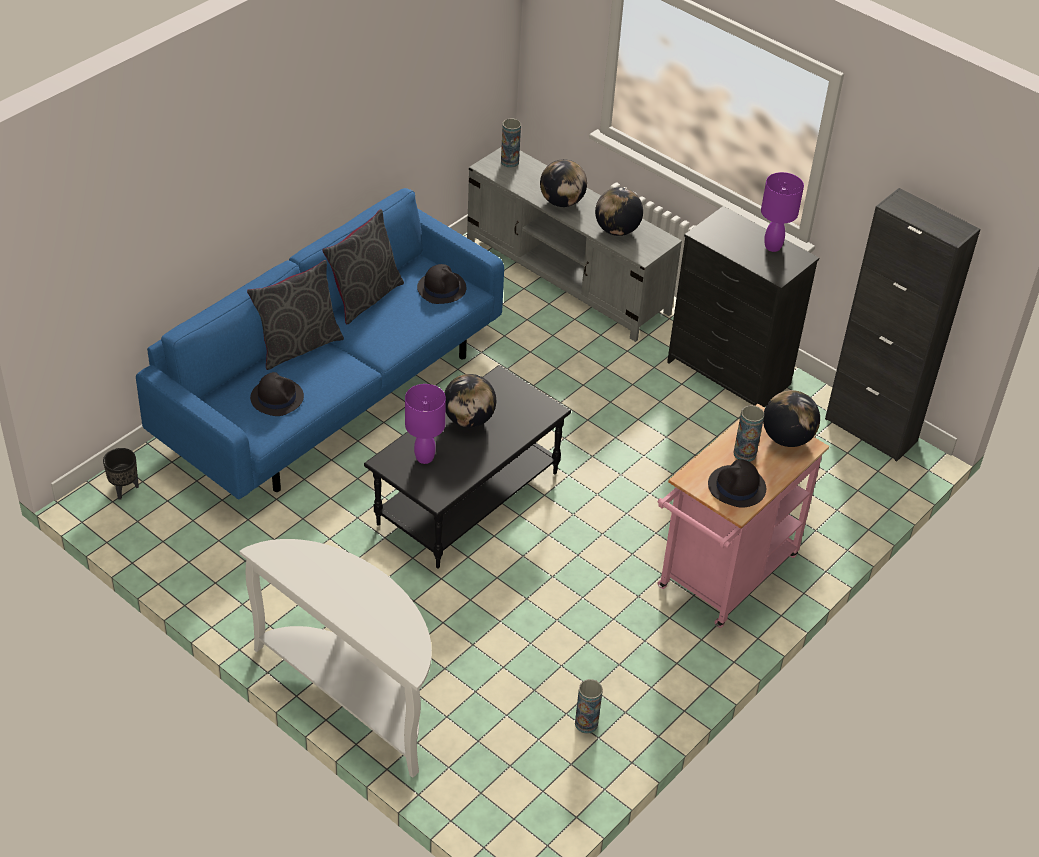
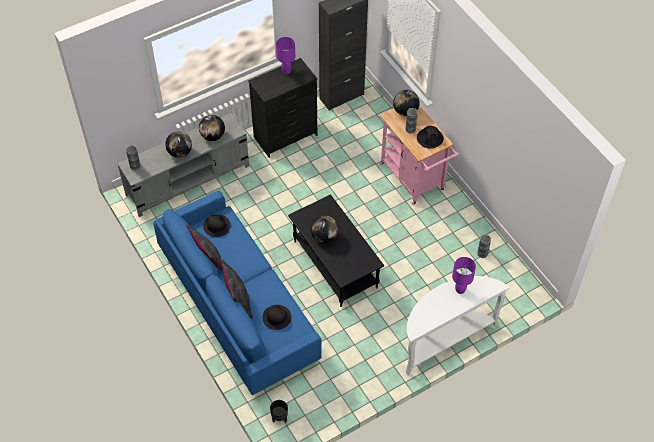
camera: 70 degrees left, 10 degrees up
purple table lamp [405,384,446,464] -> purple table lamp moved to [452,257,476,294]

